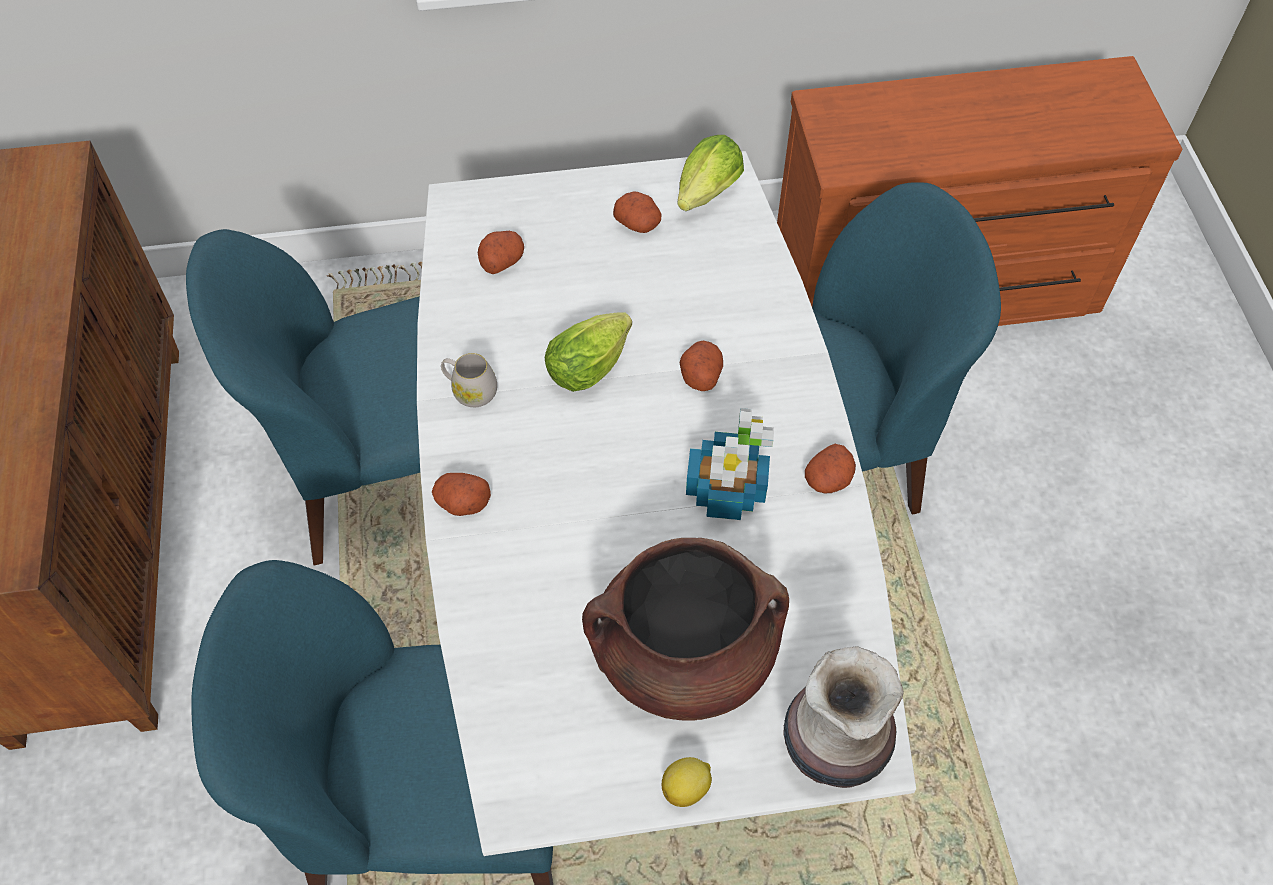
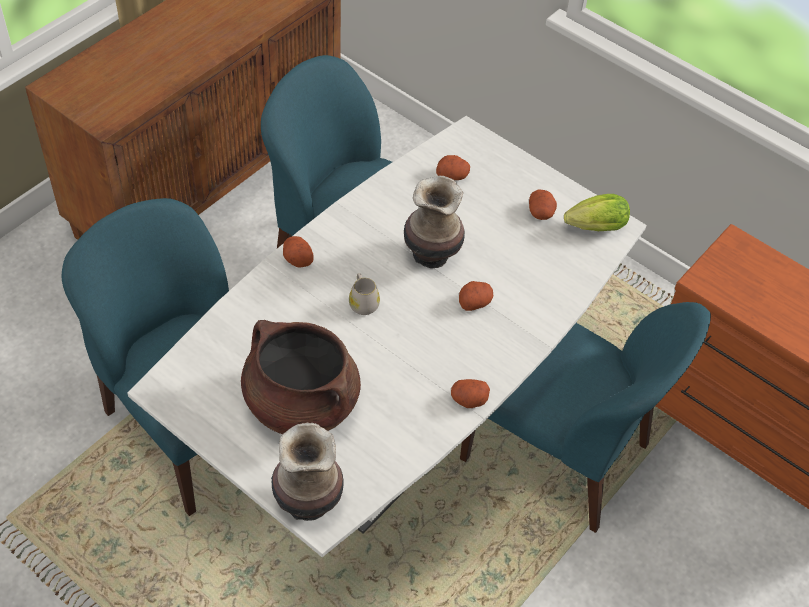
camera: 45 degrees right, 5 degrees down
white mug [441,353,497,407] -> white mug moved to [349,273,380,315]
lettuce [545,312,632,392] -> vase [404,175,465,268]
lemon [662,757,712,807] -> none
potted plant [686,408,774,520] -> none

